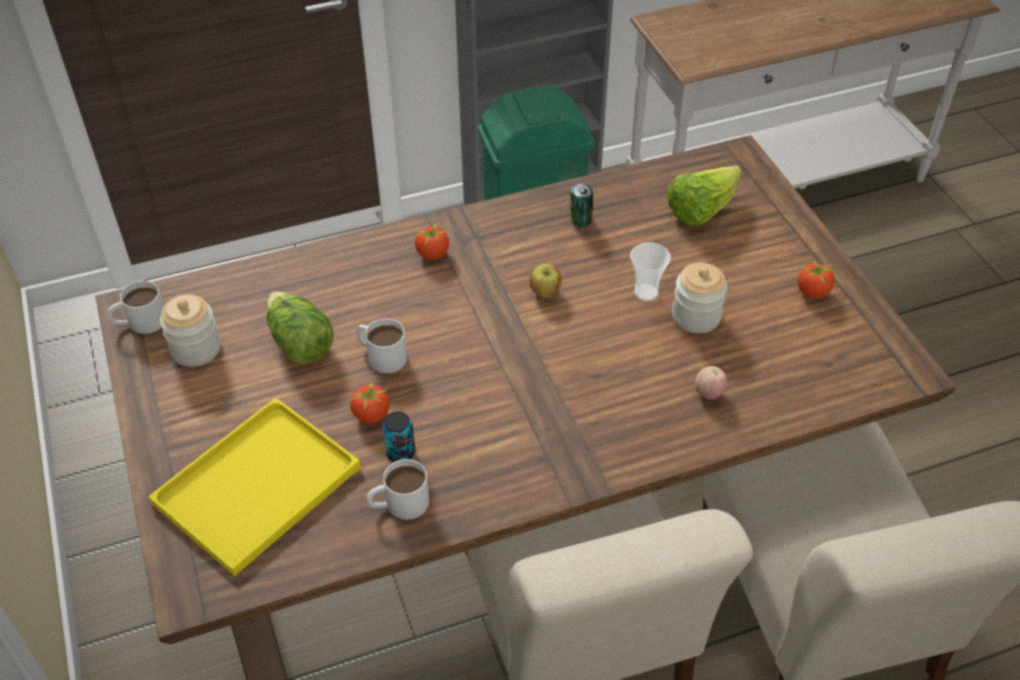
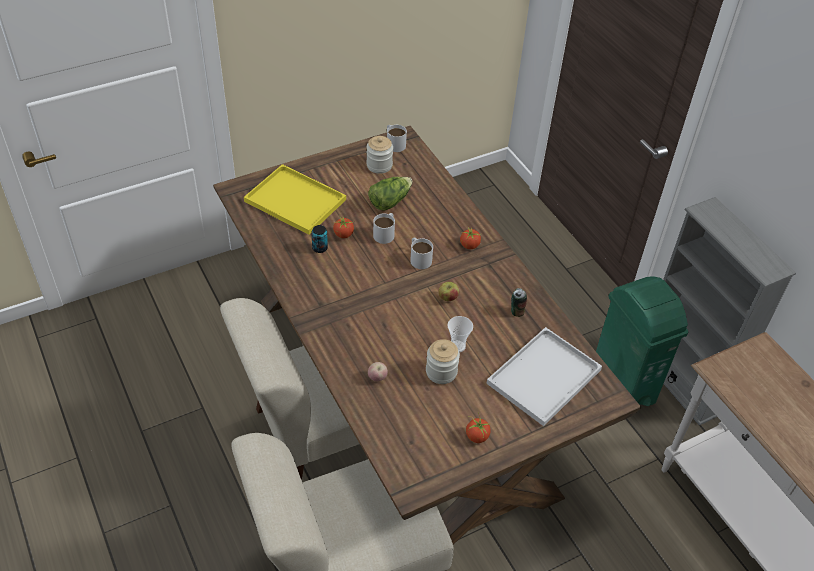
camera: 80 degrees right, 0 degrees up
white mug [367,459,429,520] -> white mug moved to [410,237,433,269]
lettuce [667,166,741,226] -> white tray [486,327,602,426]

